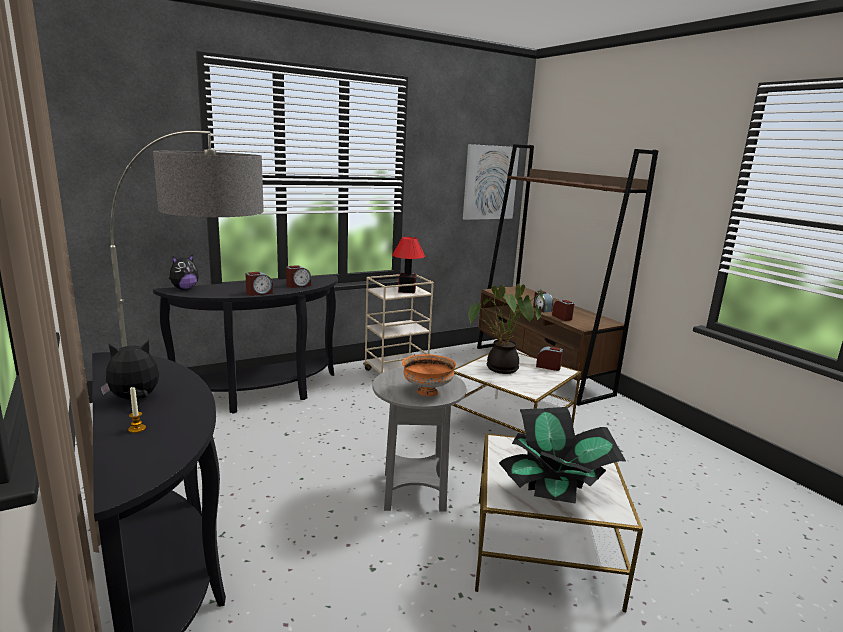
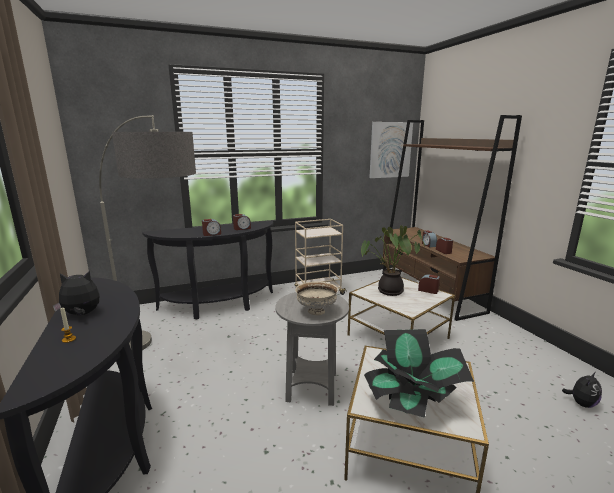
camera: 10 degrees right, 0 degrees up
plush toy [169,254,199,290] -> plush toy moved to [562,372,602,408]
table lamp [392,237,425,293] -> none
orange bowl [402,354,456,396] -> beige bowl [295,281,338,315]

